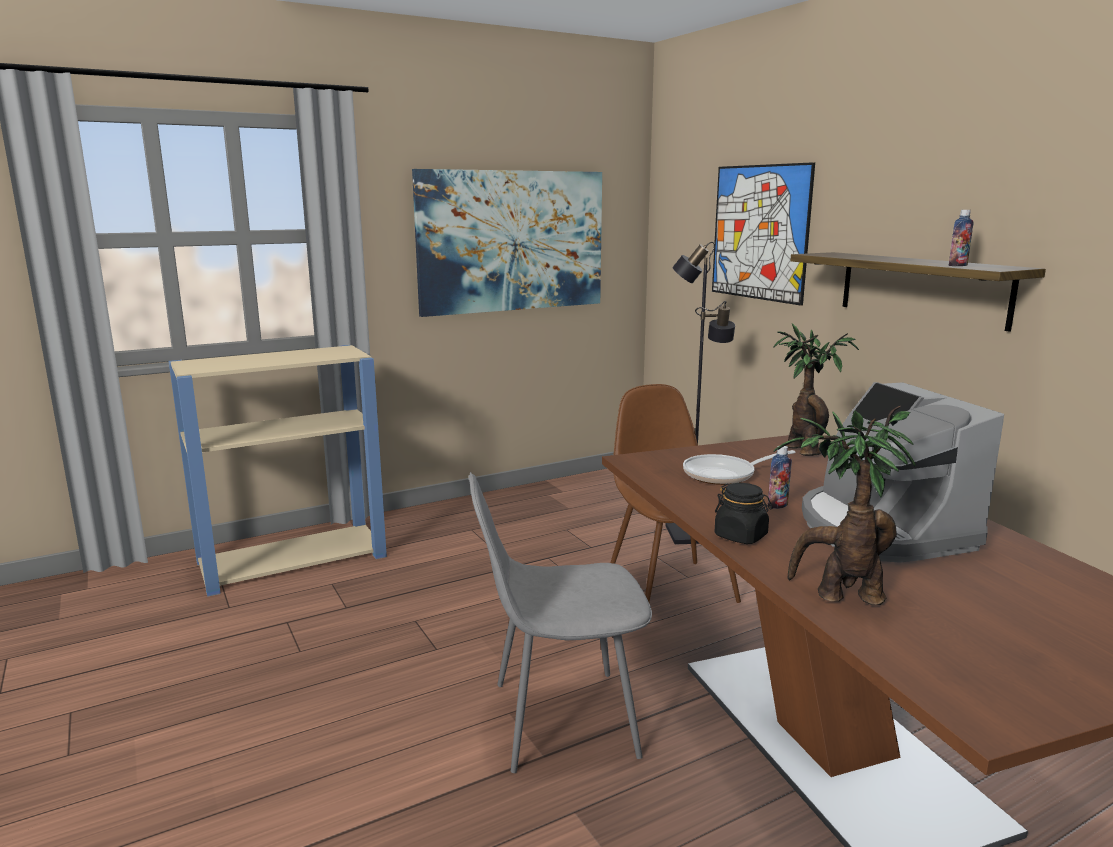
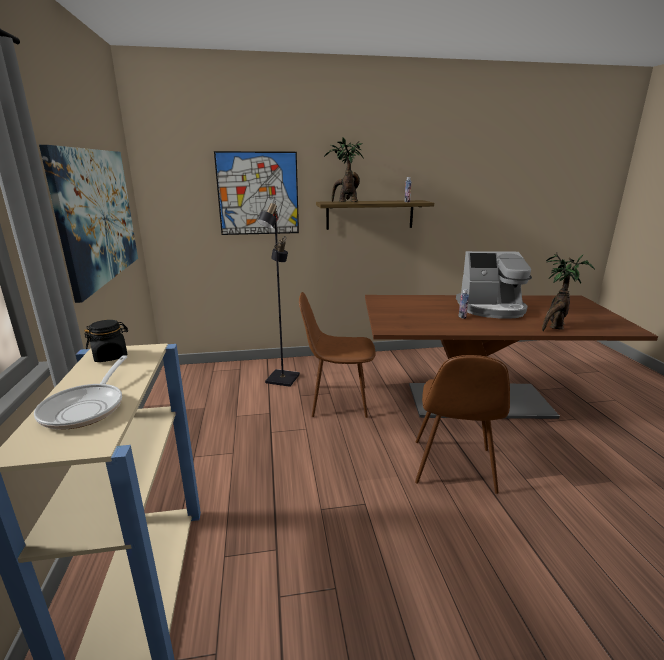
camera: 70 degrees left, 5 degrees up
grey chair [468,472,652,773] -> brown chair [415,355,510,494]
frying pan [683,450,796,485] -> frying pan moved to [34,355,128,430]
black jar [715,483,773,544] -> black jar moved to [84,320,128,362]
potted plant [774,323,859,456] -> potted plant moved to [324,138,364,202]

